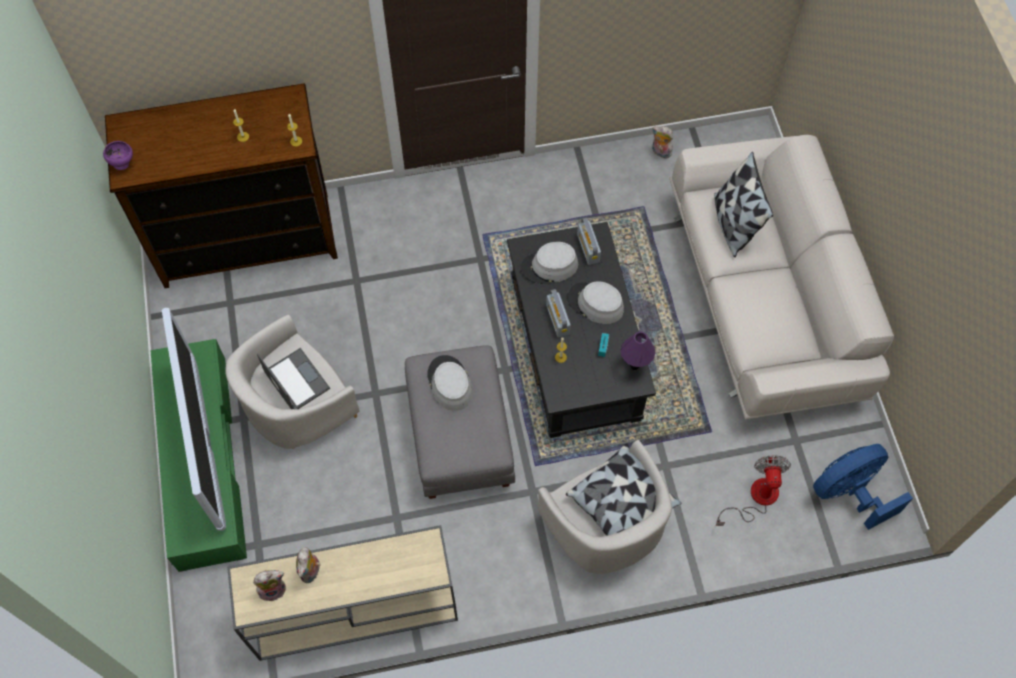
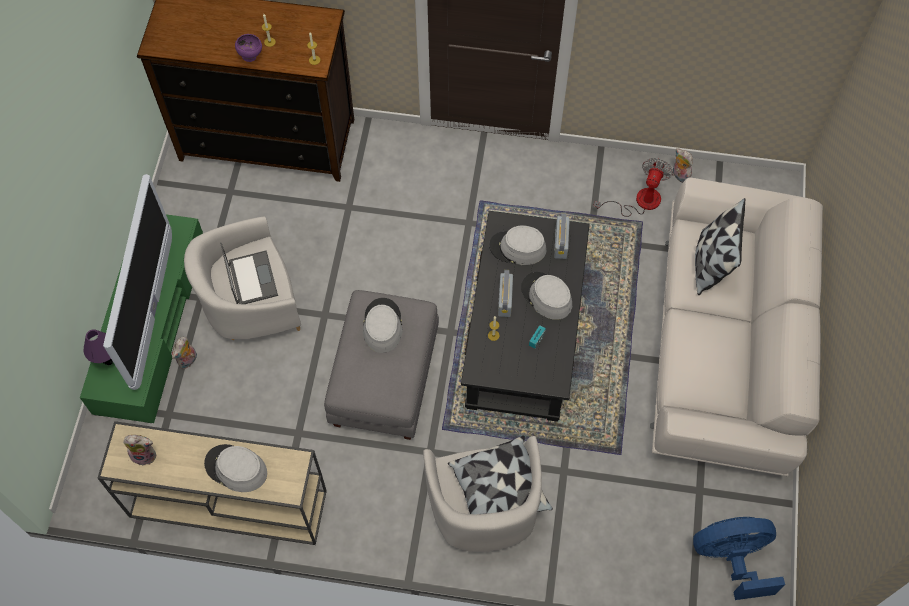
camera: 20 degrees right, 0 degrees up
purple bowl [103,141,133,170] -> purple bowl moved to [235,34,262,62]
plush toy [296,547,320,583] -> plush toy moved to [172,337,197,369]
purple table lamp [621,331,655,370] -> purple table lamp moved to [83,329,113,365]
fan [716,455,791,526] -> fan moved to [593,158,673,217]
none -> grey hat [204,444,267,492]

